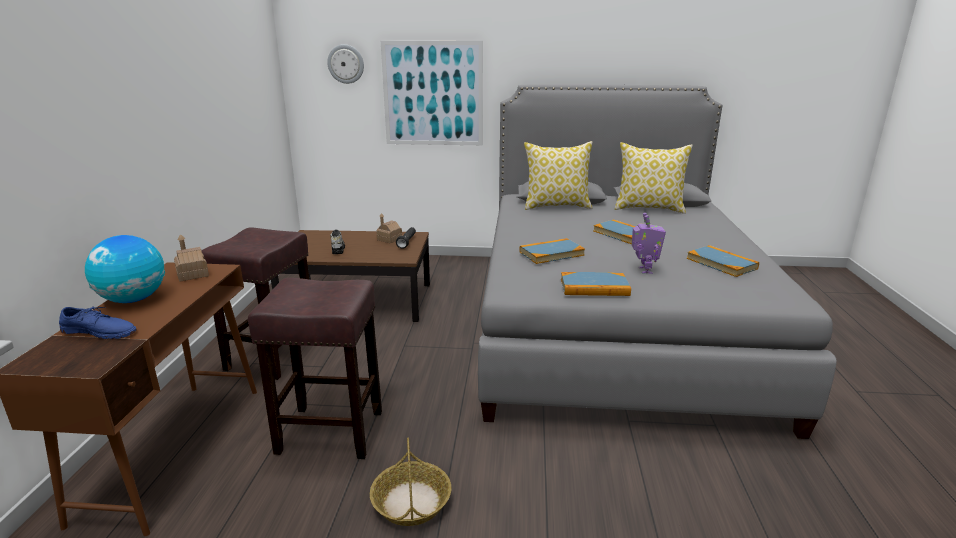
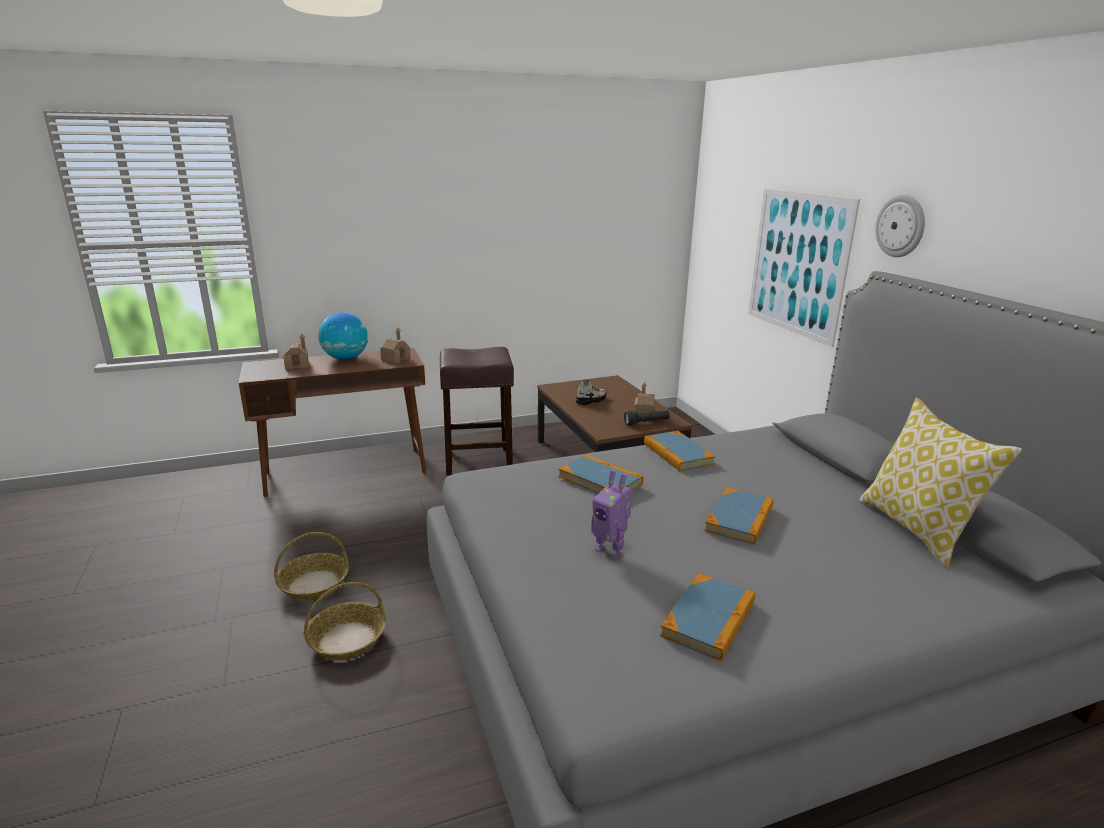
camera: 65 degrees right, 0 degrees up
blue shoe [59,306,137,339] -> toy house [283,334,309,370]
brown stool [248,278,382,459] -> none
wall clock [327,44,364,84] -> wall clock moved to [875,195,925,257]
pillow [524,141,592,210] -> none
book [561,272,631,296] -> book moved to [644,431,715,471]
toy robot [632,213,666,274] -> toy robot turned 60 degrees clockwise [591,470,632,559]
none -> basket [304,582,386,661]

